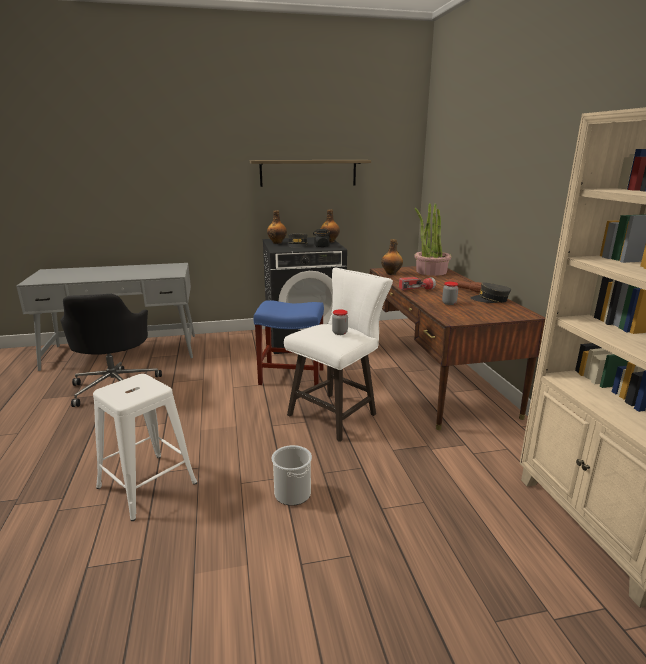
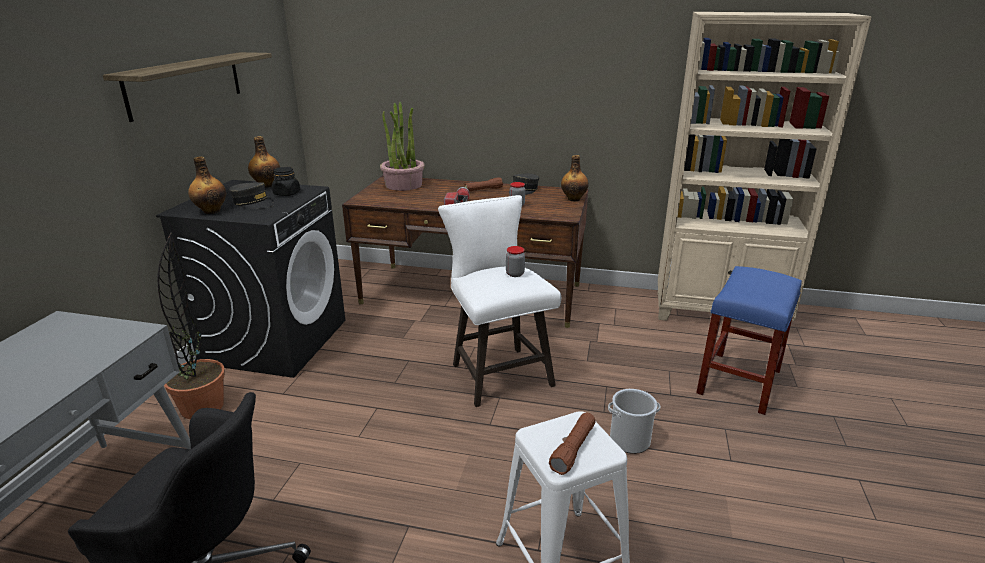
camera: 65 degrees left, 5 degrees up
blue stool [254,300,324,386] -> blue stool moved to [696,266,802,415]
bottle [381,239,403,275] -> bottle moved to [561,155,589,202]
none -> potted plant [157,232,224,419]
none -> brown flashlight [549,413,596,475]

